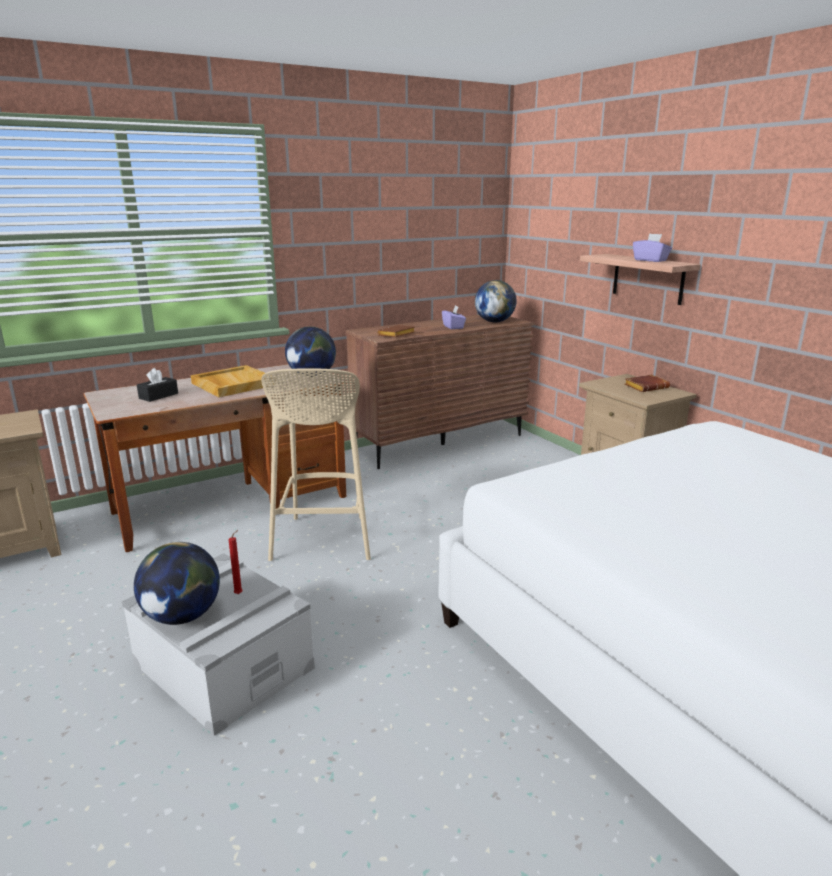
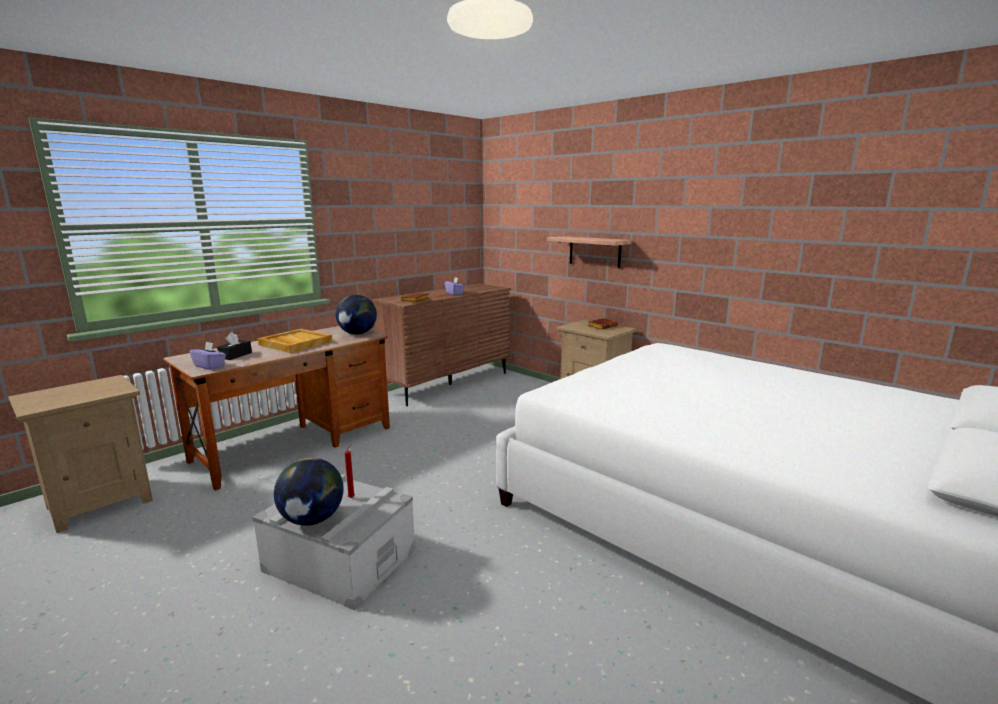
camera: 15 degrees left, 5 degrees down
beige stool [261,368,371,561] -> none
globe [475,280,517,322] -> none
purple tissue box [633,233,672,262] -> purple tissue box moved to [190,341,226,370]

